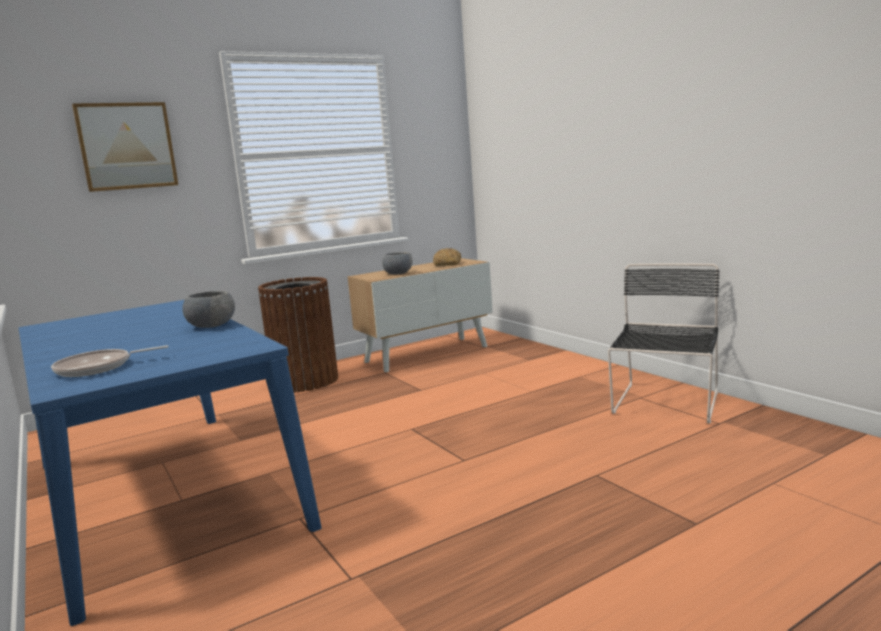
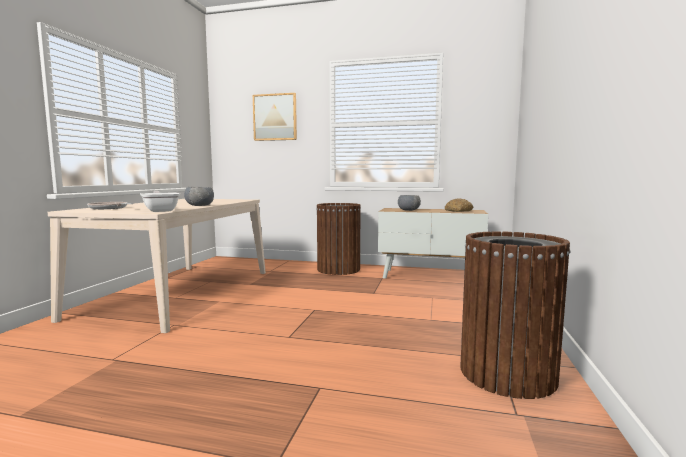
camera: 45 degrees right, 5 degrees down
blue dining table [19,300,322,626] -> beige dining table [48,199,266,333]
black chair [608,263,720,424] -> brown trash can [460,231,571,399]
none -> frying pan [140,191,180,212]

